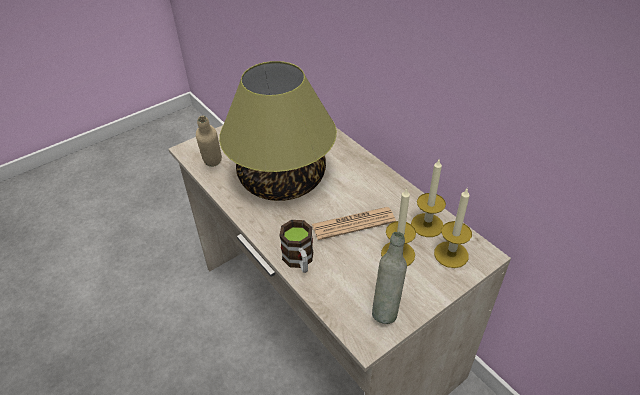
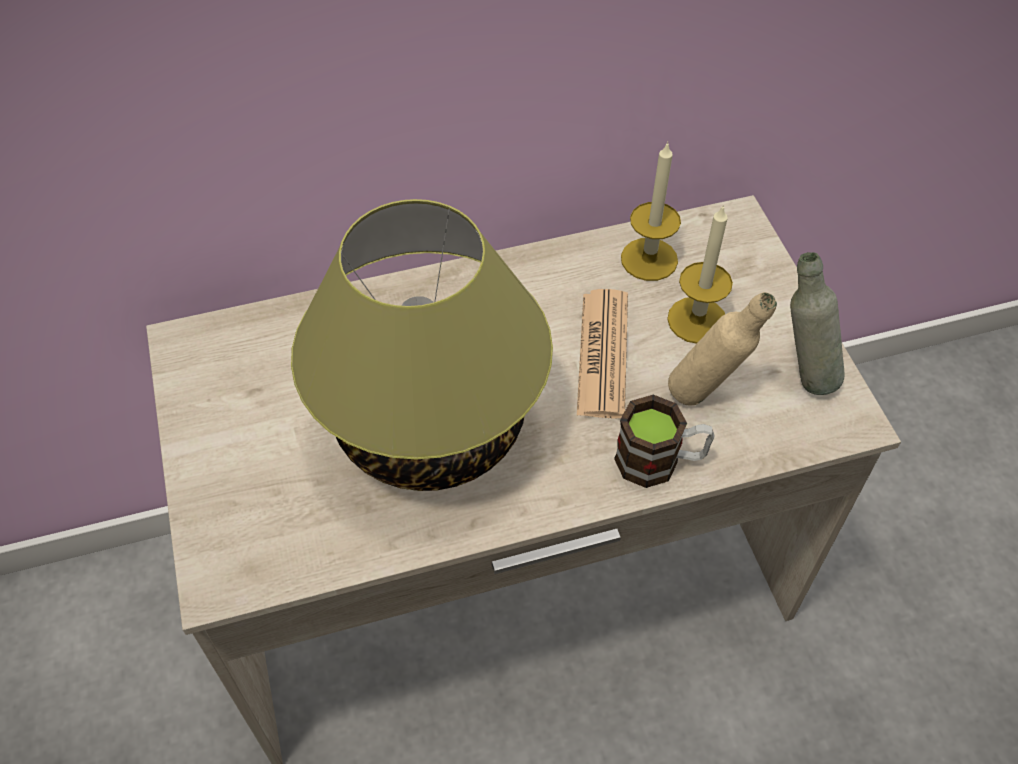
camera: 70 degrees left, 10 degrees up
beige bottle [196,116,222,167] -> beige bottle moved to [668,292,777,405]
candle [434,189,472,268] -> none

